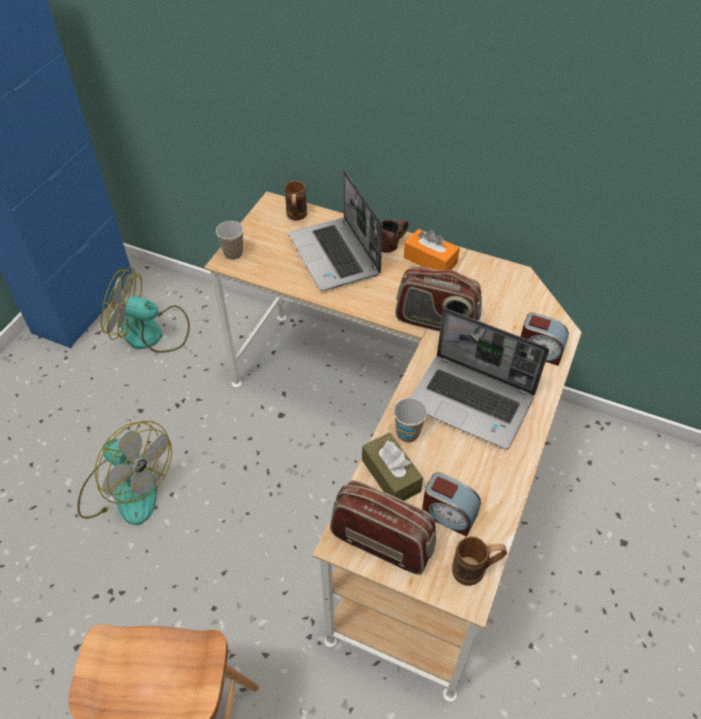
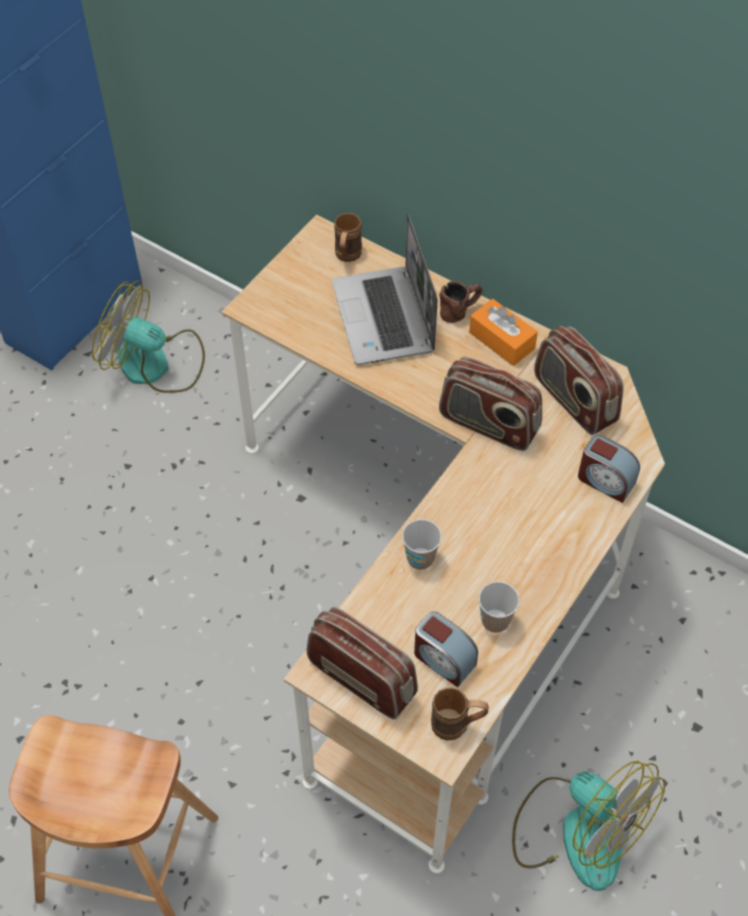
camera: 10 degrees right, 5 degrees up
fan [77,421,172,525] -> fan moved to [512,761,665,891]
cup [216,221,244,260] -> cup moved to [479,581,520,633]
brown tissue box [362,433,423,501] -> none
laptop [410,308,549,449] -> none
none -> radio [534,326,624,435]

